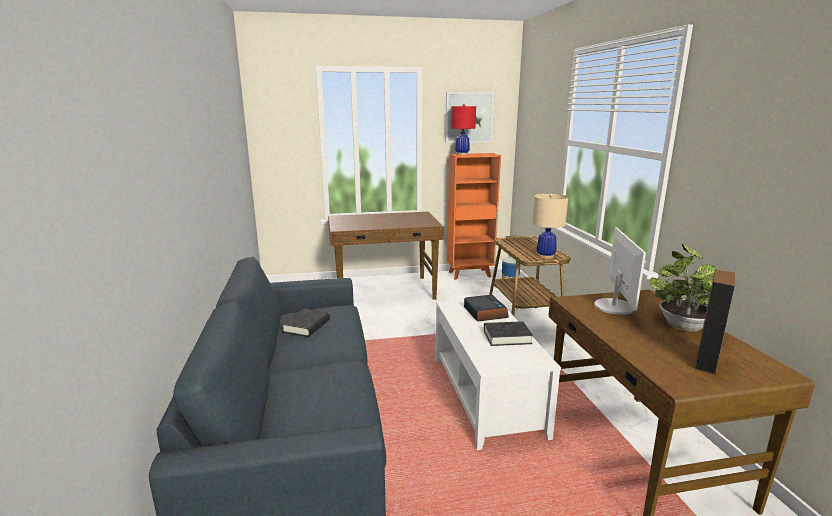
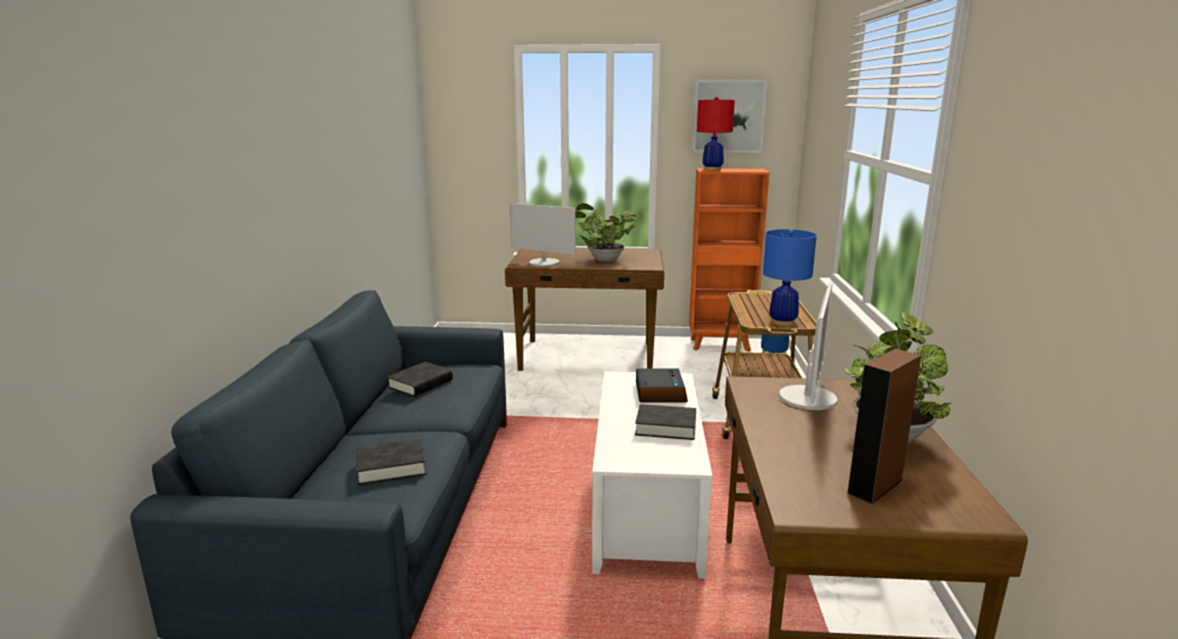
camera: 15 degrees right, 0 degrees up
beige table lamp [532,193,568,259] -> blue table lamp [763,229,817,326]
none -> black book [356,439,426,485]
none -> monitor [509,203,576,267]
none -> potted plant [576,203,638,262]

